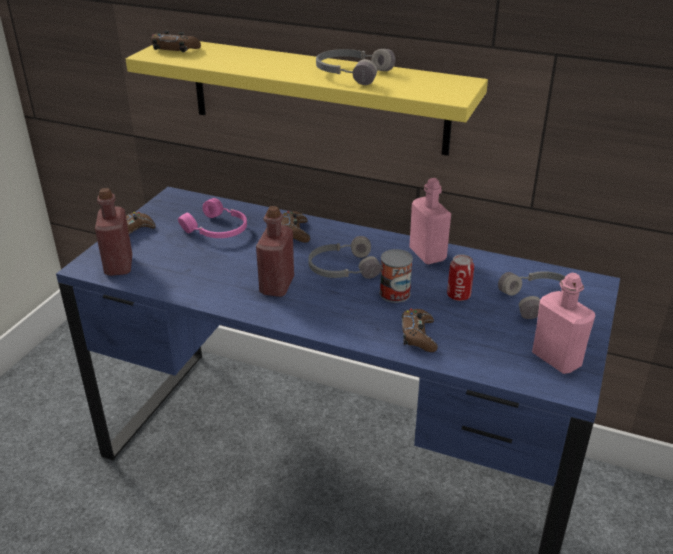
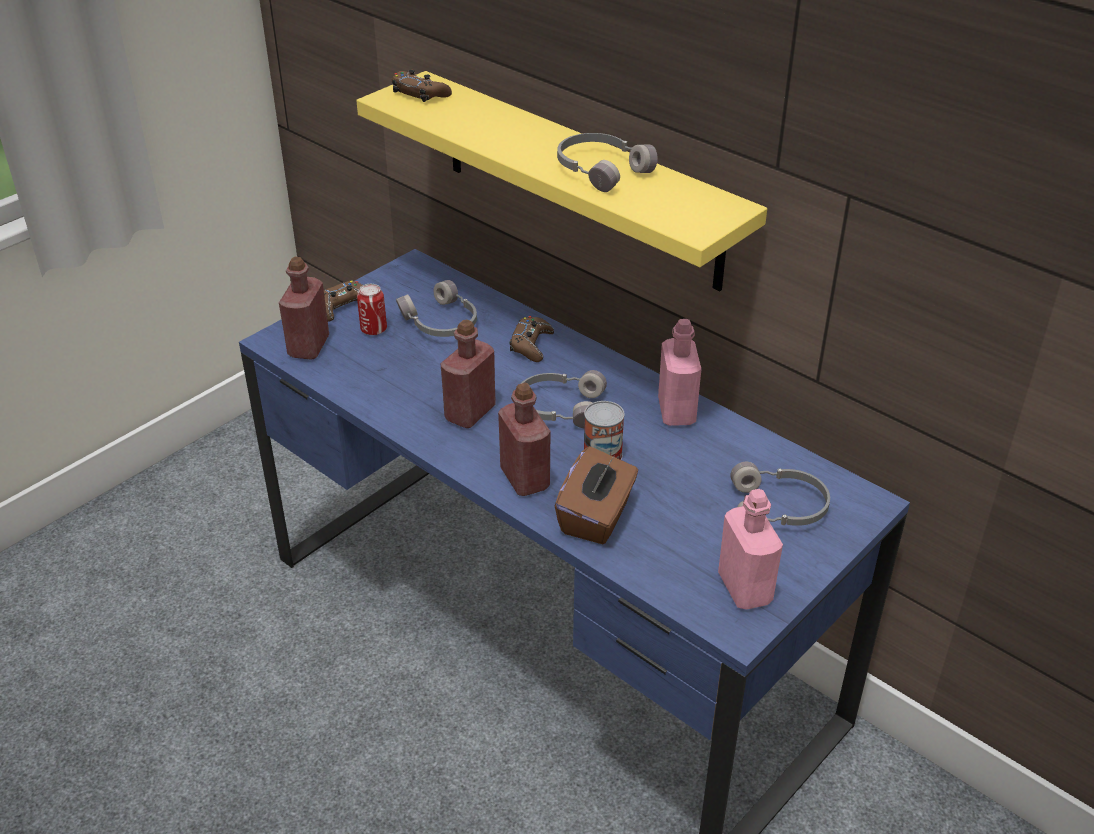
camera: 20 degrees right, 5 degrees up
pink headphones [178,198,247,238] -> grey headphones [396,280,477,337]
brown game controller [402,309,438,352] -> brown tissue box [555,446,638,544]
can [447,254,474,301] -> can moved to [357,284,387,335]
none -> red bottle [498,383,551,496]

